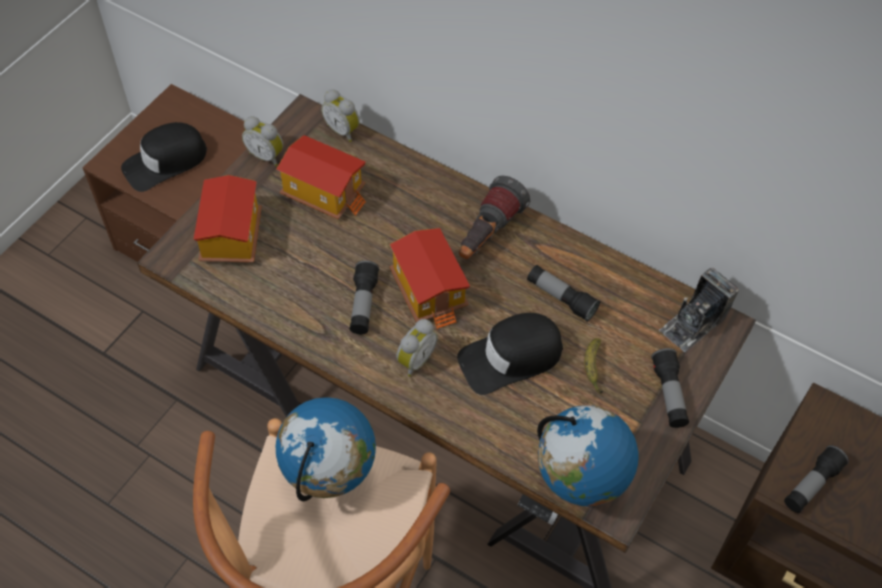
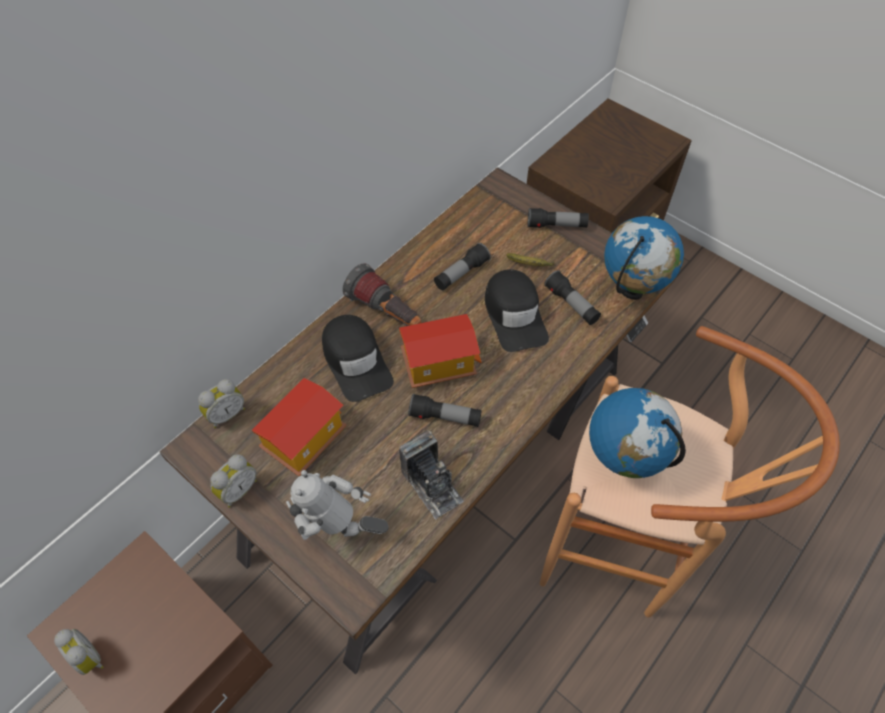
camera: 80 degrees left, 0 degrees up
black cap [121,122,207,192] -> black cap moved to [322,315,394,402]
toy house [194,175,262,263] -> toy robot [286,470,389,540]
alarm clock [396,319,438,377] -> alarm clock moved to [54,629,103,675]
camera [659,268,739,352] -> camera moved to [399,430,463,519]
flashlight [784,445,849,513] -> flashlight moved to [544,270,601,325]

